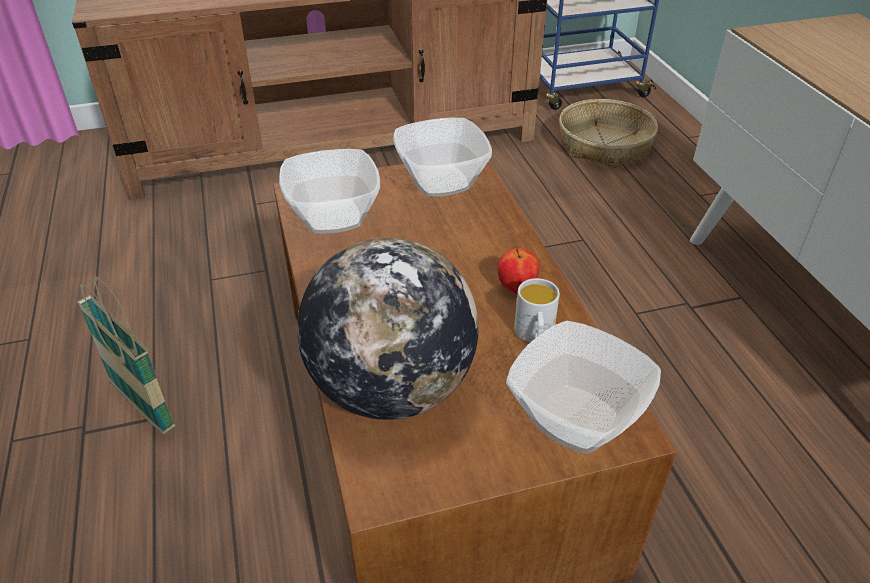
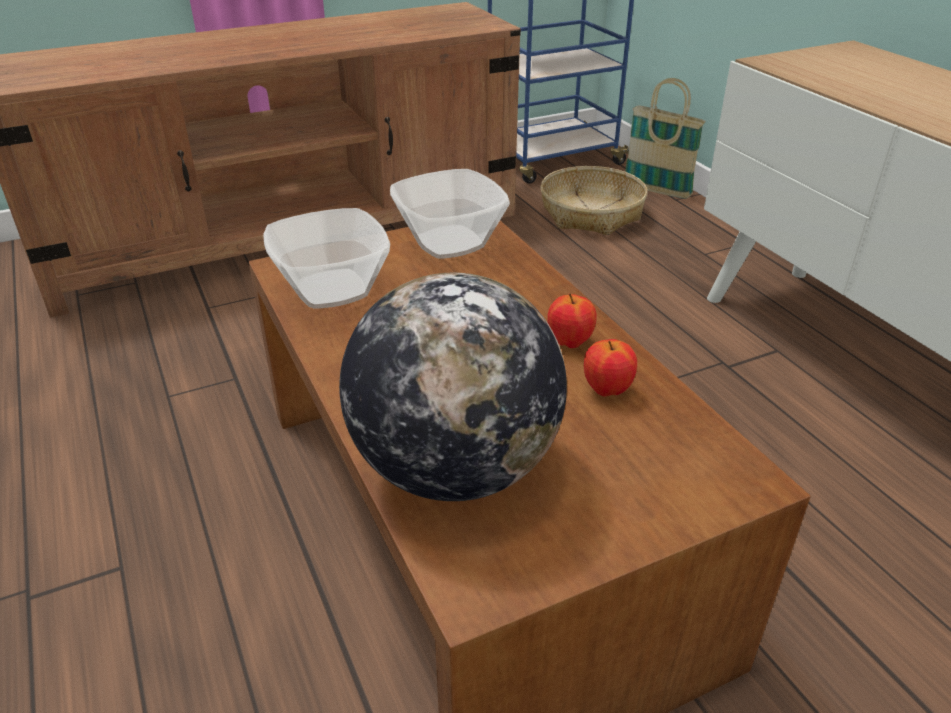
camera: 10 degrees left, 5 degrees down
basket [77,277,175,434] -> basket moved to [625,78,706,199]
bowl [506,321,661,454] -> none
white mug [514,278,560,343] -> apple [584,339,637,396]

